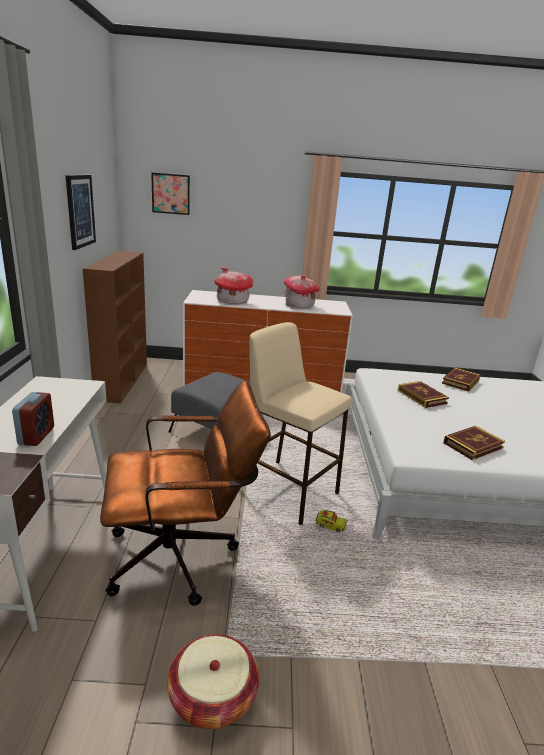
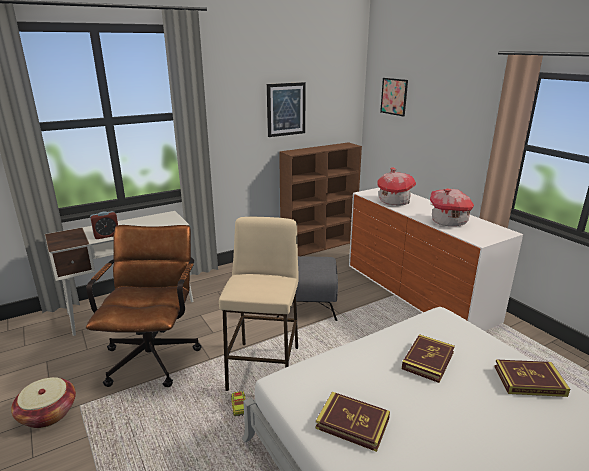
camera: 60 degrees right, 0 degrees up
brown office chair [100,380,271,606] -> brown office chair turned 135 degrees counterclockwise [86,225,202,387]

